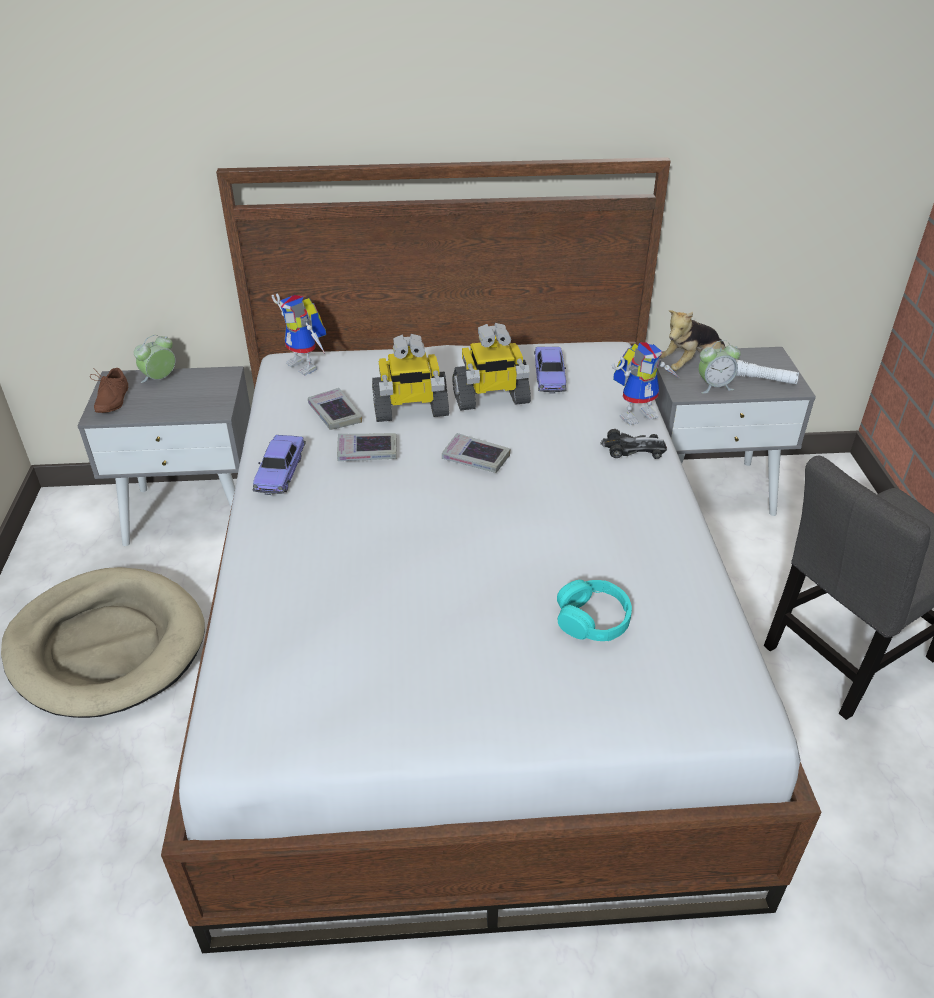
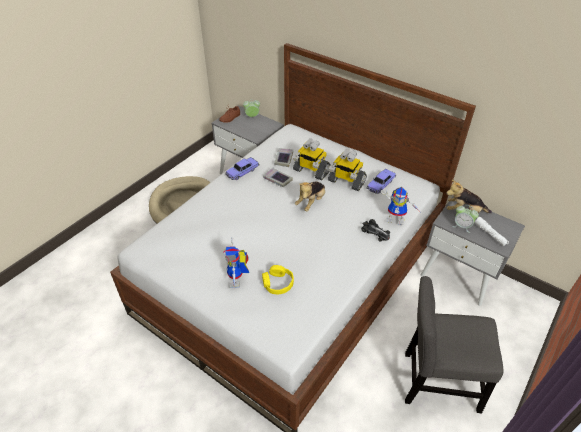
camera: 40 degrees right, 5 degrees up
toy robot [271,293,326,376] -> toy robot moved to [223,237,249,289]
book [442,433,510,473] -> plush toy [295,181,325,211]
turquoise headphones [557,580,632,641] -> yellow headphones [262,265,294,294]

